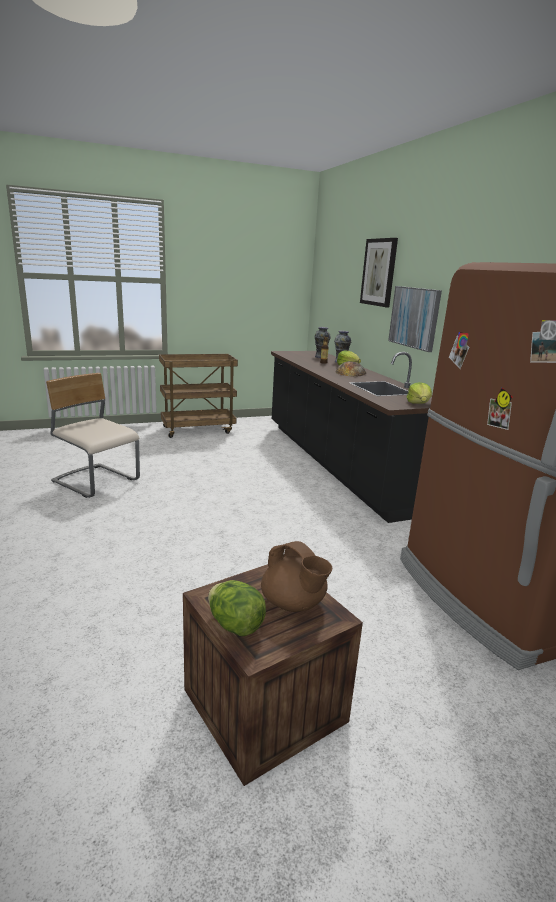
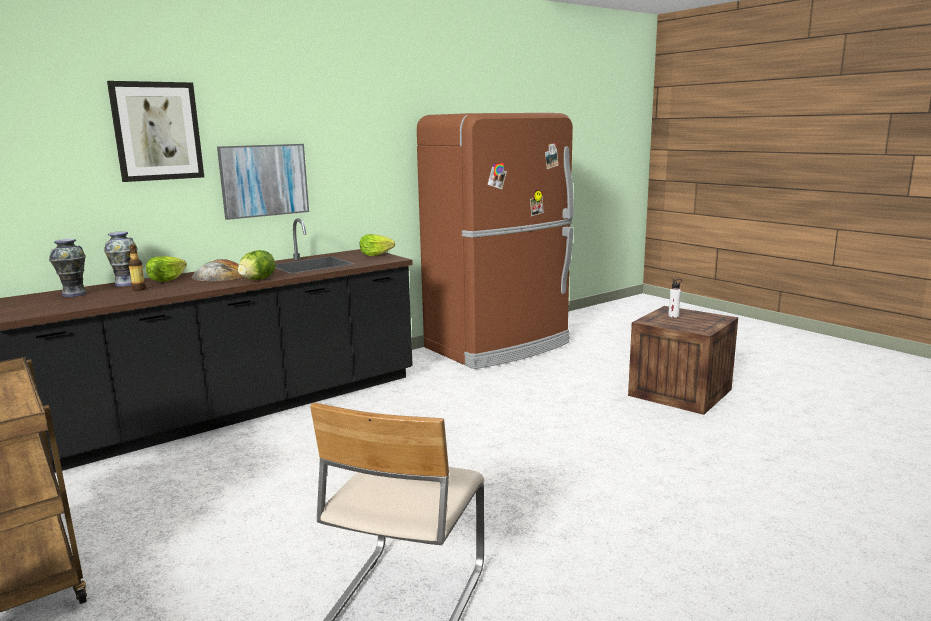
camera: 105 degrees left, 5 degrees down
lettuce [208,580,266,636] -> lettuce moved to [238,250,275,280]
brown teapot [261,541,332,612] -> white bottle [668,279,682,318]

